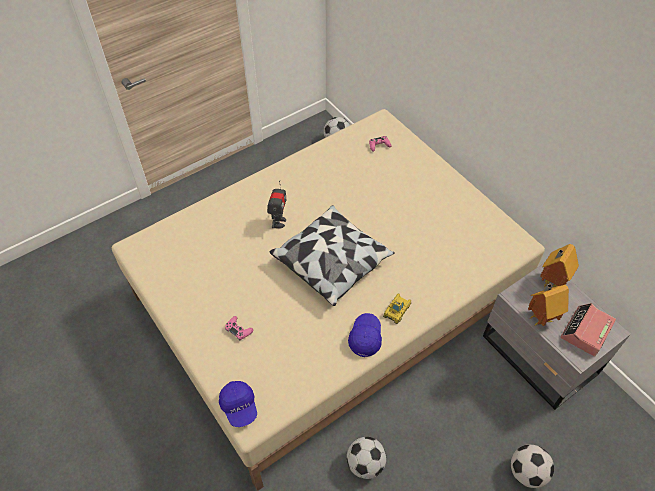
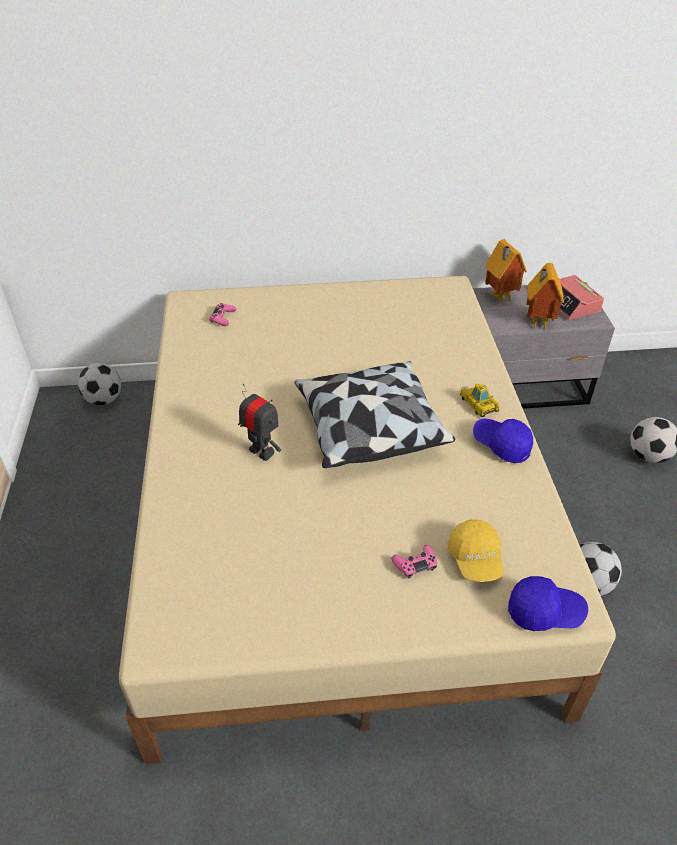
camera: 60 degrees left, 10 degrees down
none -> yellow cap [448,519,504,582]

